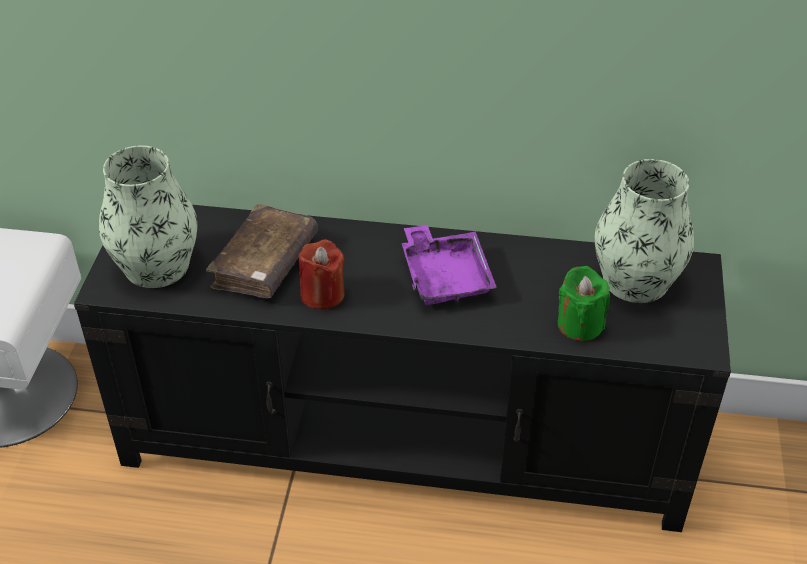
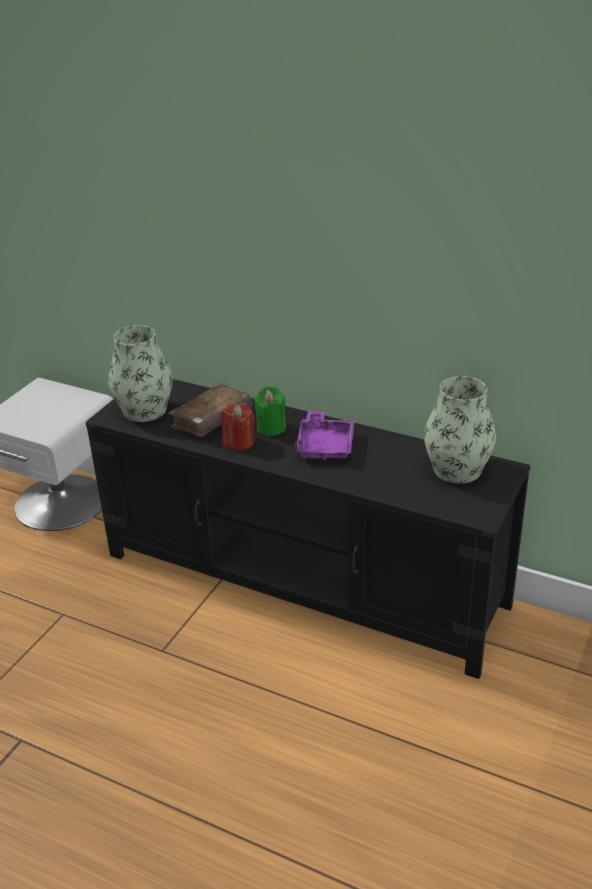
camera: 20 degrees right, 10 degrees down
green candle [558,266,610,341] -> green candle moved to [254,386,286,436]

